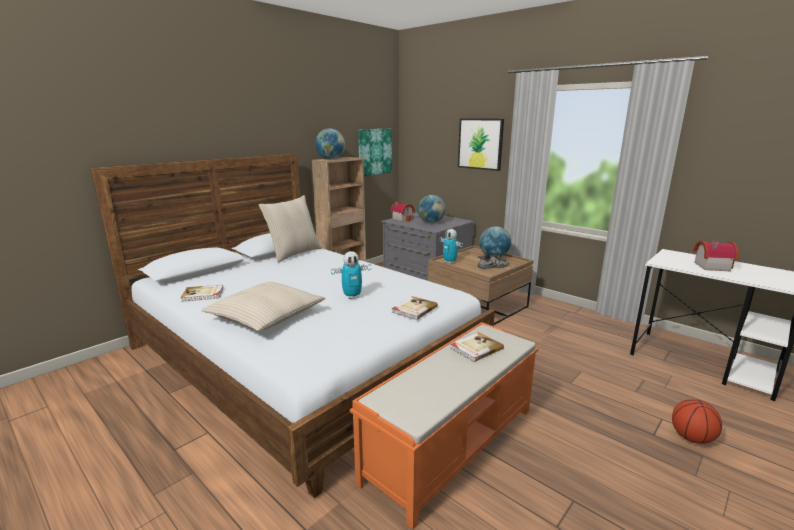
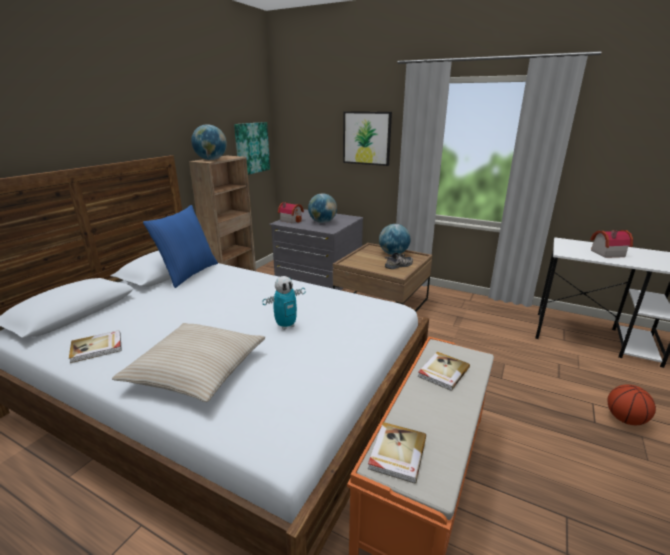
camera: 15 degrees left, 5 degrees up
beige pillow [259,195,322,262] -> blue pillow [143,205,218,288]
book [392,296,438,320] -> book moved to [368,422,426,484]
toy robot [440,229,463,264] -> none

